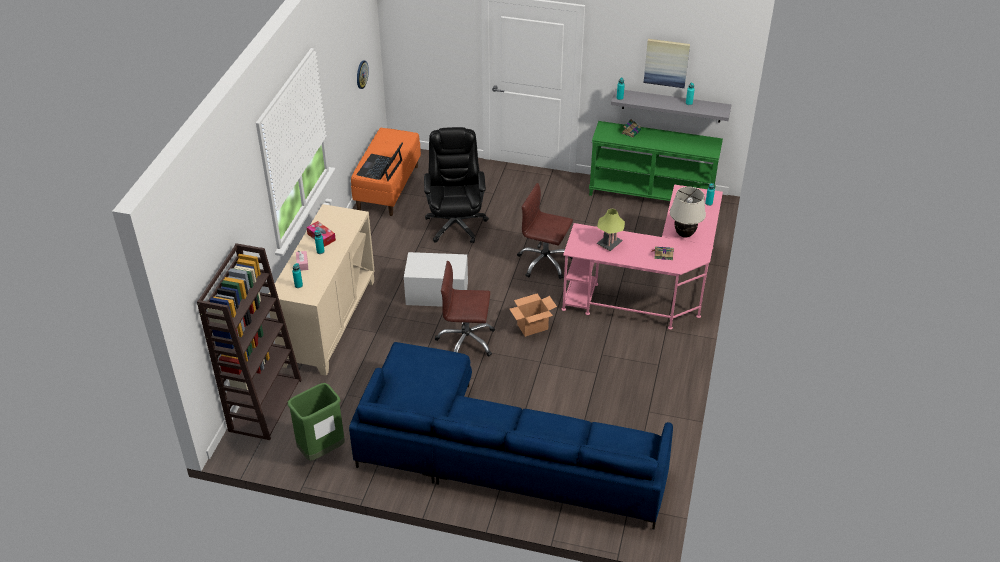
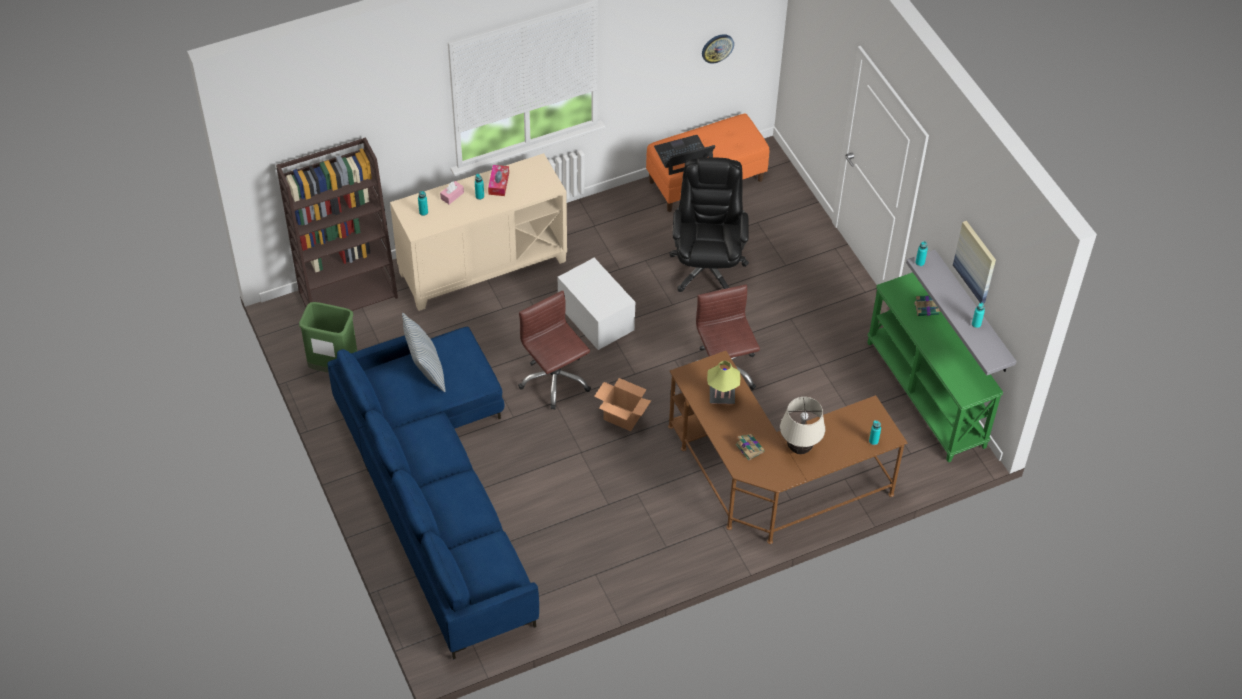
camera: 50 degrees right, 10 degrees up
black office chair [424,127,489,243] -> black office chair turned 45 degrees counterclockwise [669,157,749,292]
pink desk [562,184,723,330] -> brown desk [668,351,907,544]
none -> pillow [402,313,446,392]

